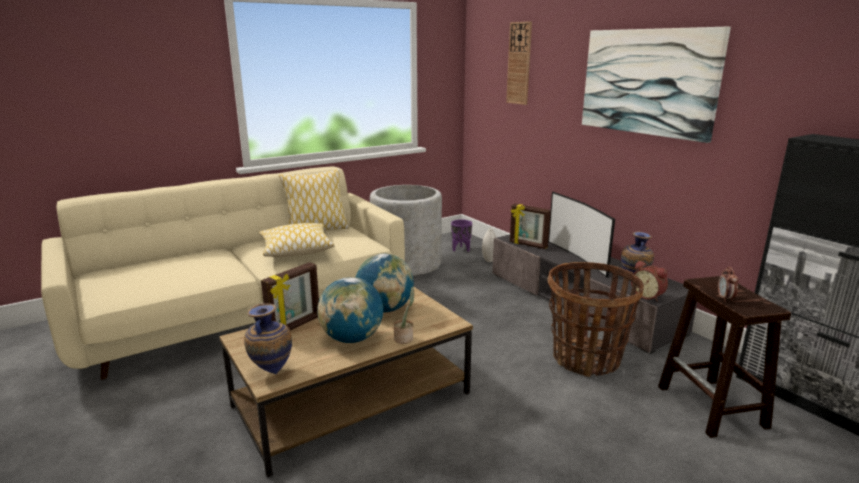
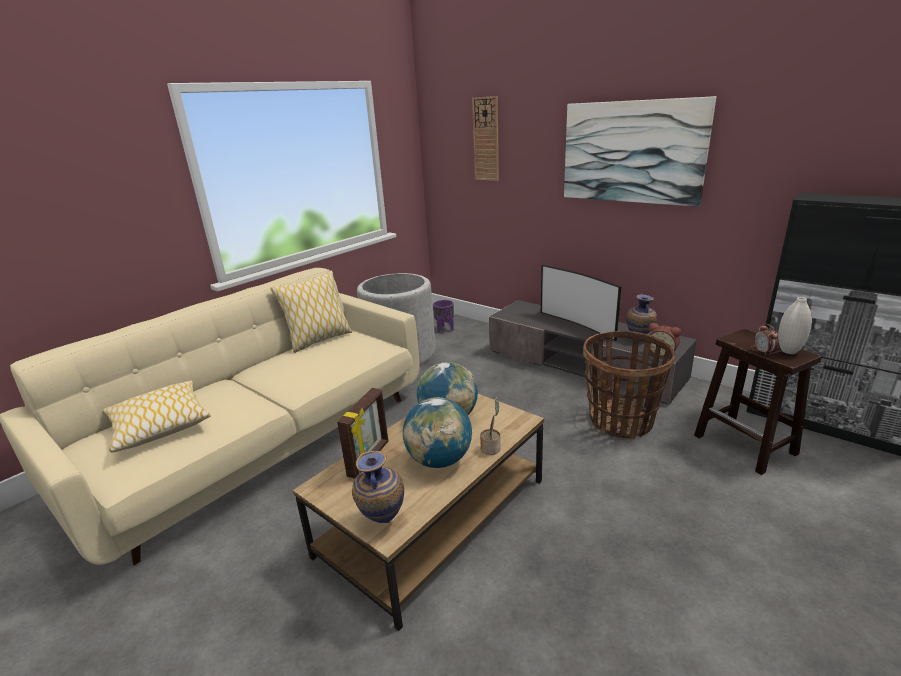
camera: 15 degrees left, 5 degrees up
pillow [259,223,335,257] -> pillow moved to [103,381,211,452]
white vase [482,228,496,262] -> white vase moved to [778,297,812,354]
picture frame [510,204,551,249] -> none

